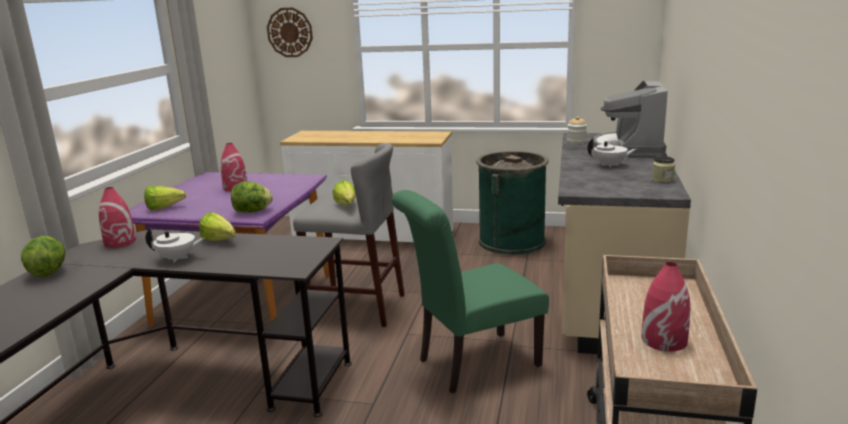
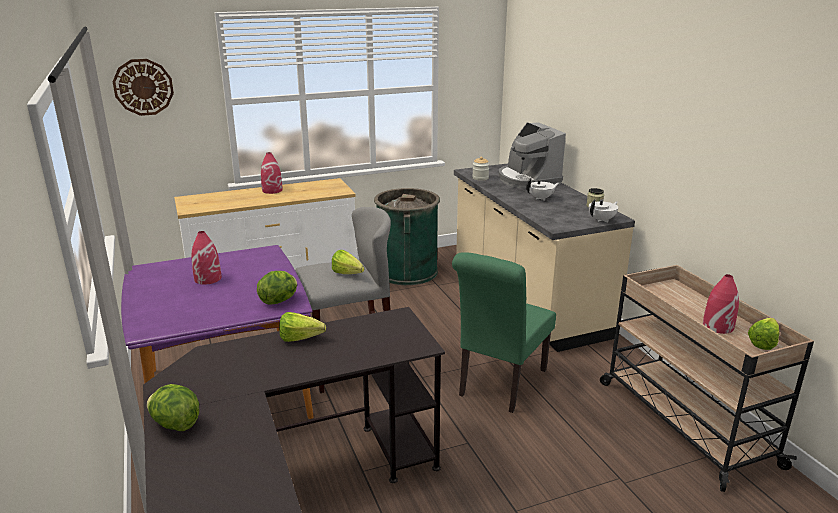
camera: 35 degrees left, 5 degrees up
red vase [99,187,136,248] -> red vase moved to [261,152,283,194]
lettuce [144,186,186,210] -> lettuce moved to [748,318,779,350]
white teapot [146,228,205,263] -> white teapot moved to [589,199,618,223]

